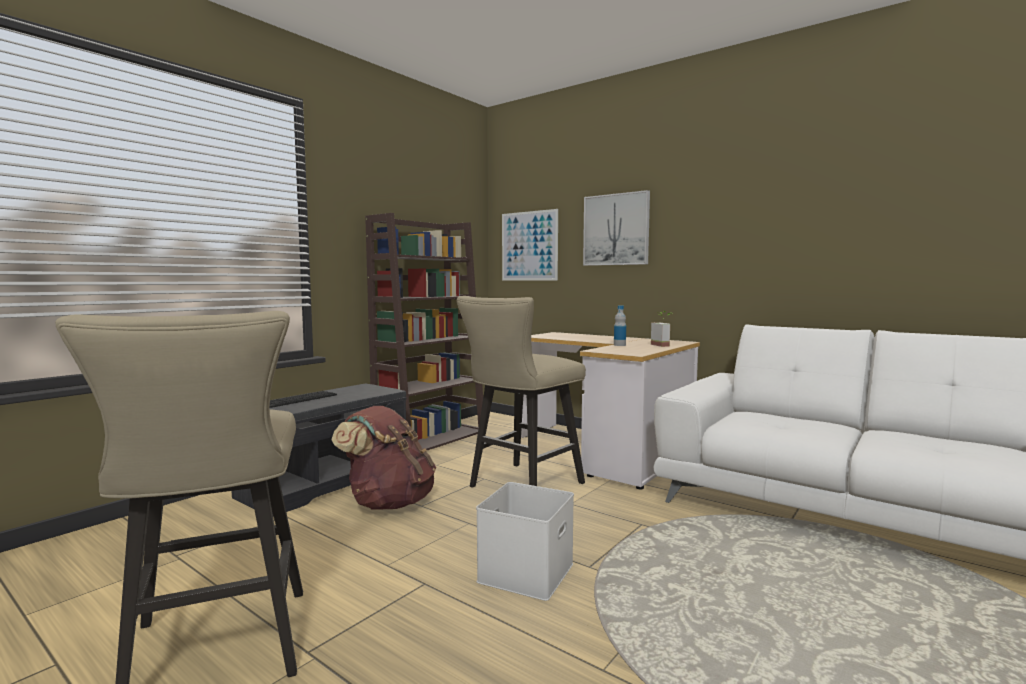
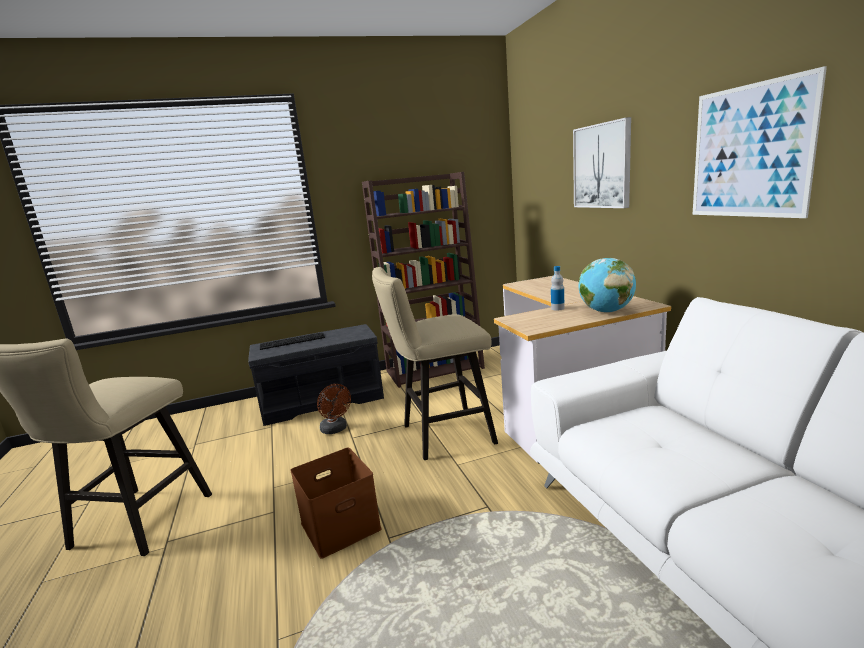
camera: 35 degrees right, 10 degrees up
brown backpack [331,406,436,510] -> brown fan [317,384,351,434]
white storage box [476,482,574,601] -> brown storage box [290,448,382,559]
picture [502,209,558,281] -> picture moved to [693,66,827,218]
potted plant [651,311,672,347] -> globe [579,258,636,313]

